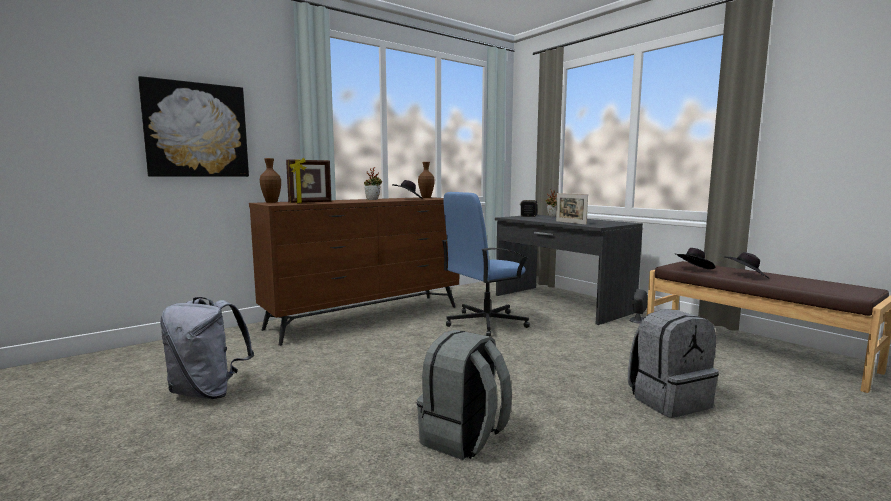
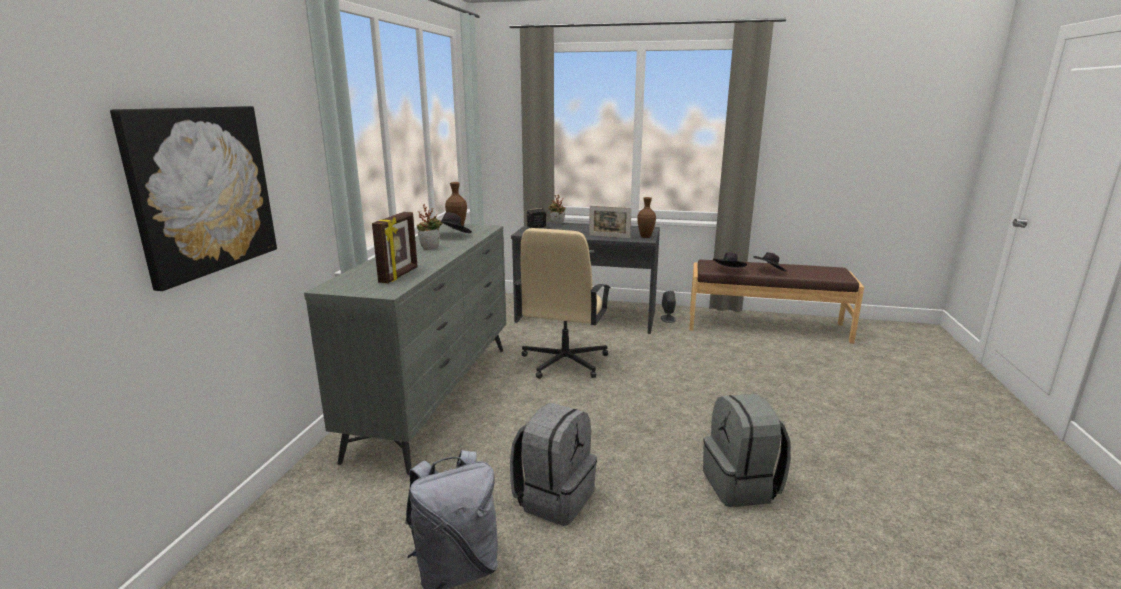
camera: 40 degrees left, 10 degrees up
brown dresser [249,197,459,346] -> grey dresser [304,223,506,475]
brown vase [260,158,281,203] -> brown vase moved to [637,197,656,238]
blue office chair [442,192,530,336] -> beige office chair [514,228,611,379]
grey backpack [628,309,719,418] -> grey backpack moved to [510,403,597,526]

